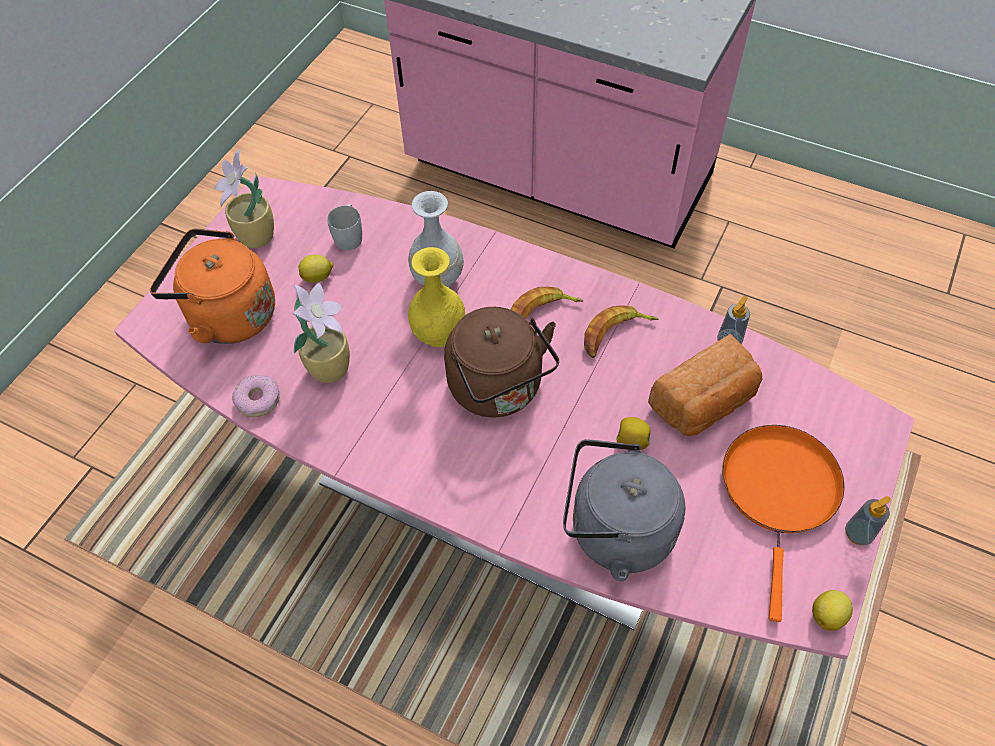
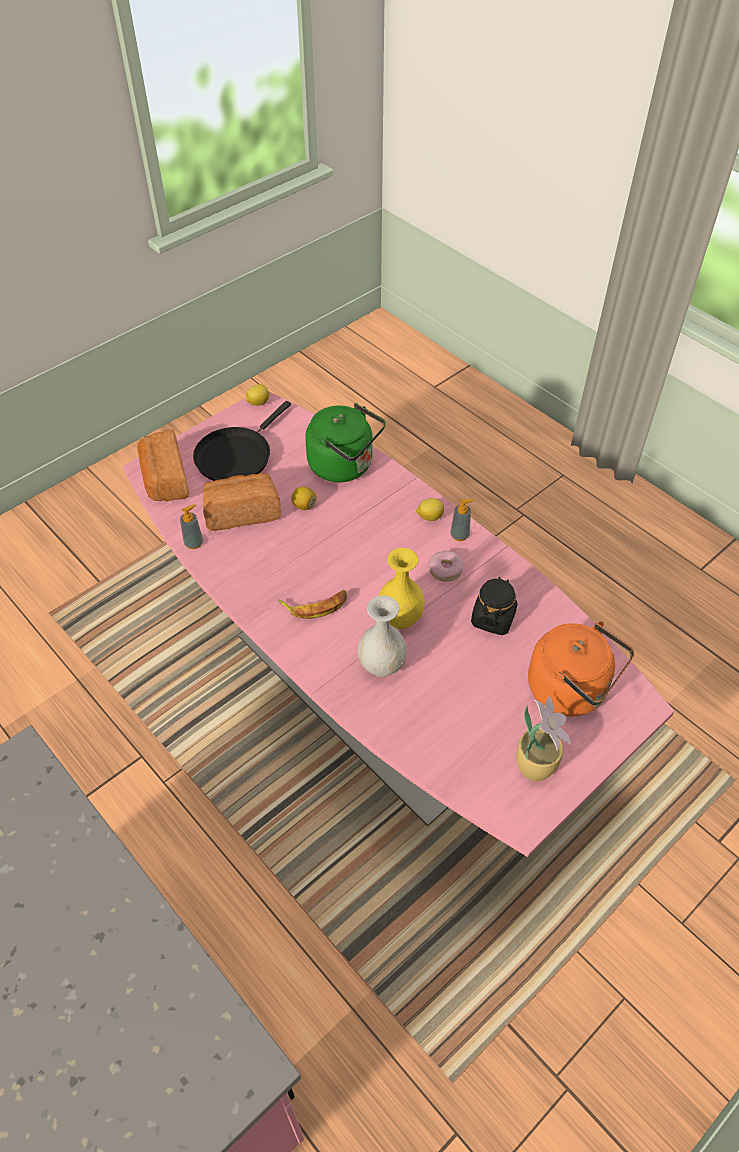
camera: 160 degrees left, 5 degrees down
donut [232,375,280,417] -> donut moved to [429,551,464,581]
potted plant [293,283,350,383] -> black jar [471,576,518,635]
lemon [298,254,333,283] -> lemon moved to [416,498,444,521]
white mug [327,204,362,251] -> none
brown kettle [444,307,559,418] -> none
grey kettle [563,439,685,582] -> green kettle [305,403,386,482]
banana [584,305,659,358] -> none
orange frying pan [722,425,845,622] -> black frying pan [193,401,291,481]
soap dispenser [845,496,891,545] -> soap dispenser moved to [450,499,474,541]
none -> bread [138,429,190,502]

